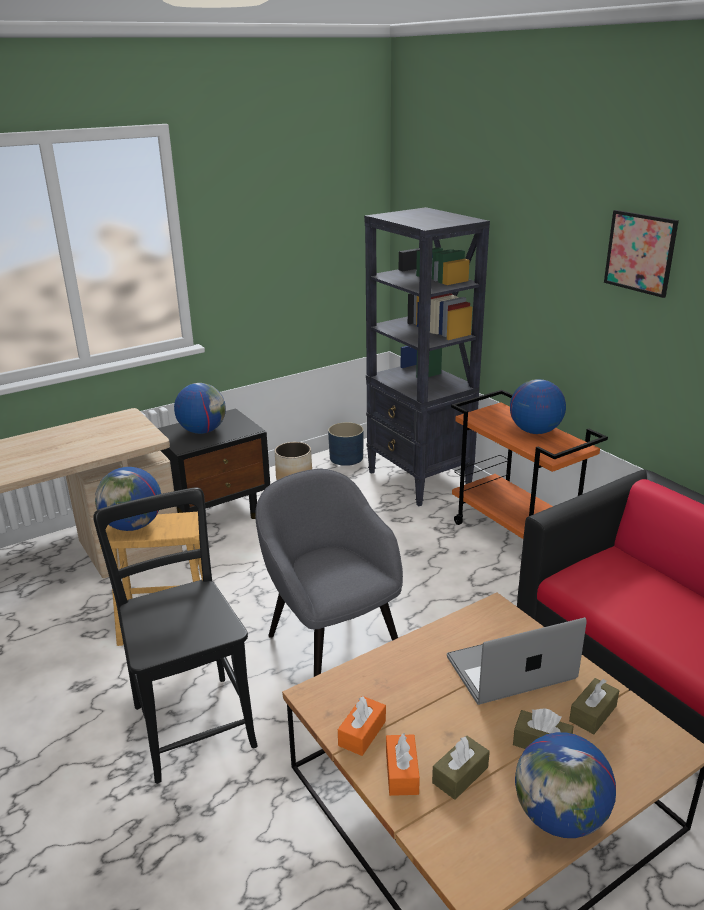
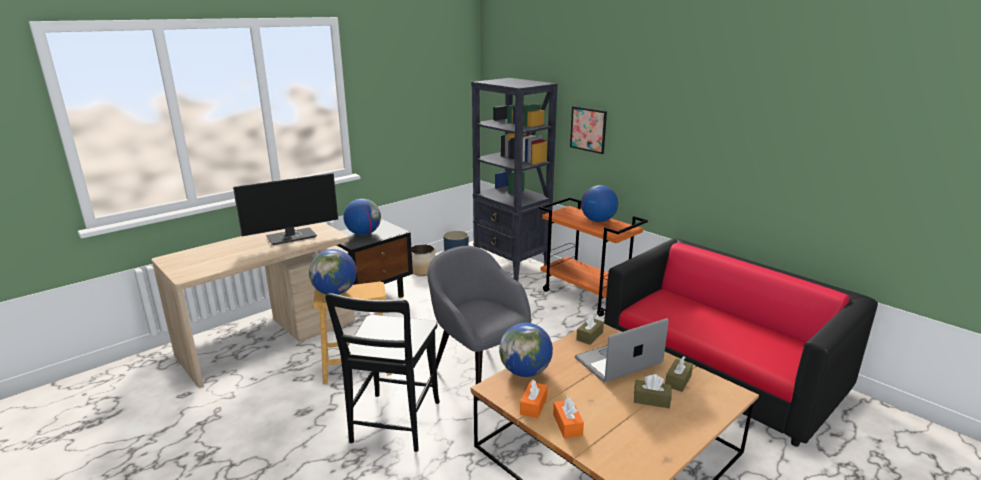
camera: 10 degrees left, 5 degrees down
black chair [93,487,258,784] -> black chair turned 135 degrees counterclockwise [325,293,440,452]
brown tissue box [432,736,490,800] -> brown tissue box moved to [576,314,604,345]
globe [515,732,616,838] -> globe moved to [499,323,553,377]
picture [604,210,679,298] -> picture moved to [570,106,607,154]
none -> monitor [233,173,338,245]

